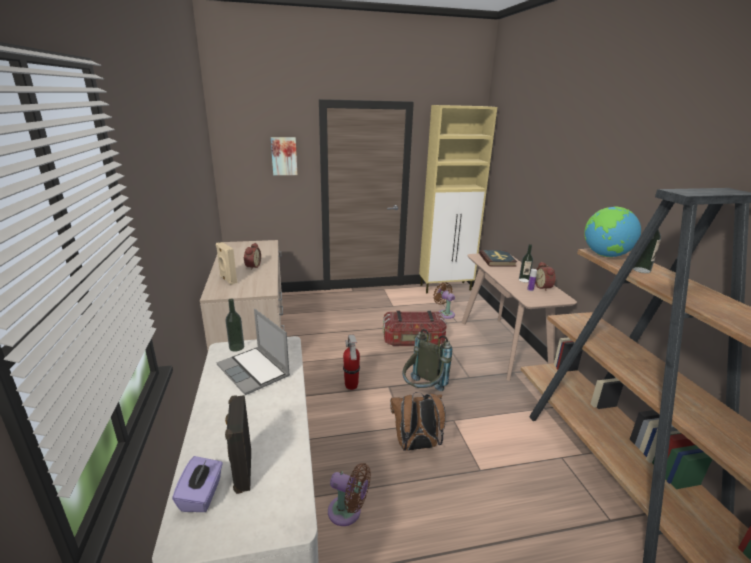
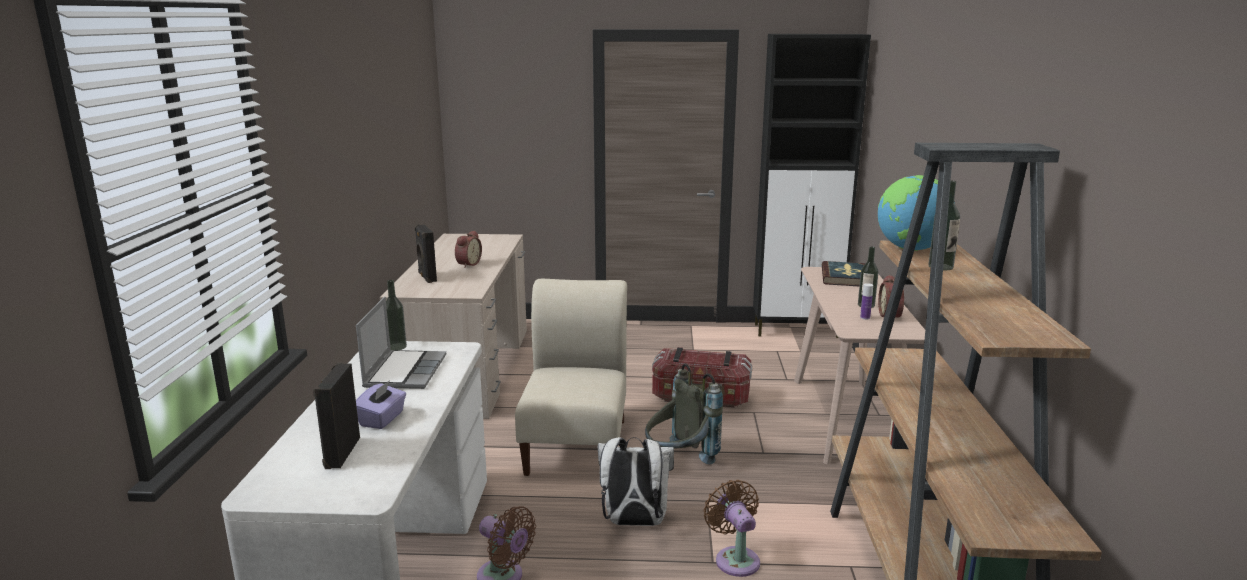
camera: 15 degrees right, 5 degrees down
purple tissue box [172,456,223,512] -> purple tissue box moved to [356,380,406,429]
beige speaker [216,242,237,285] -> black speaker [415,224,437,283]
laptop [217,309,290,395] -> laptop turned 150 degrees counterclockwise [356,297,446,389]
picture [271,137,297,175] -> none
fire extinguisher [343,335,360,390] -> beige chair [515,279,627,476]
brown backpack [390,392,446,451] -> white backpack [598,437,674,526]
beige cabinet [419,105,497,293] -> black cabinet [753,34,871,338]
brown fan [433,283,455,319] -> brown fan moved to [704,480,760,577]

